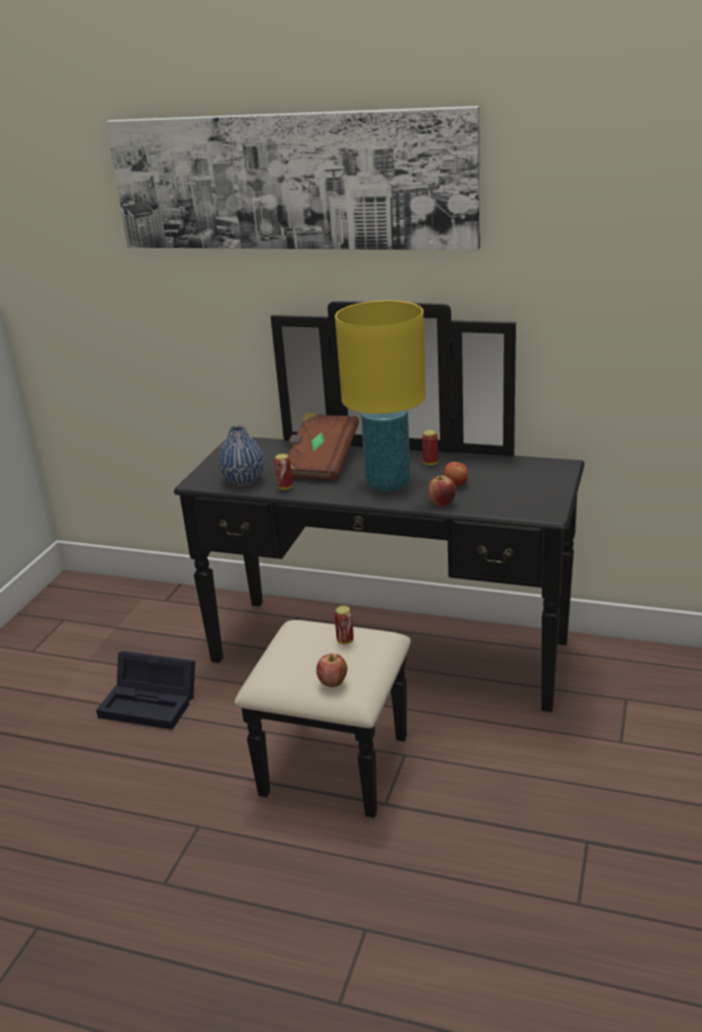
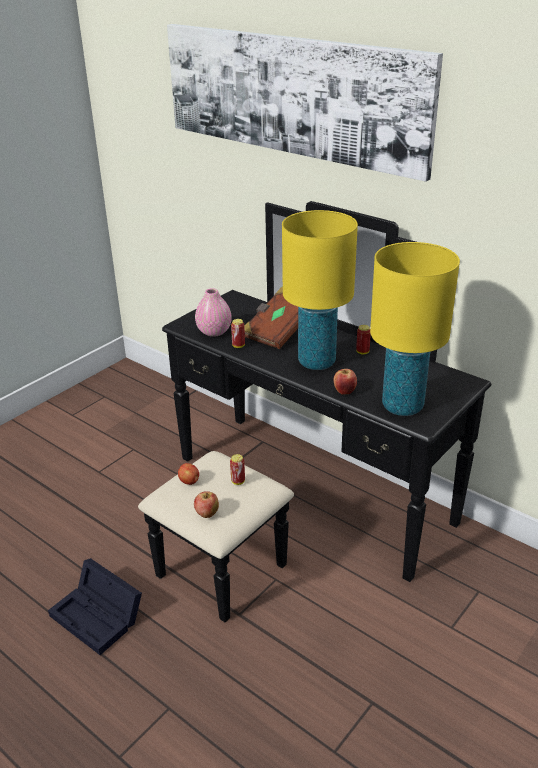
camera: 20 degrees right, 5 degrees up
black storage box [96,651,195,730] -> black storage box moved to [48,558,142,655]
blue vase [218,425,264,486] -> pink vase [195,288,232,337]
apple [444,462,468,486] -> apple moved to [178,463,199,485]
none -> yellow table lamp [370,242,460,416]

